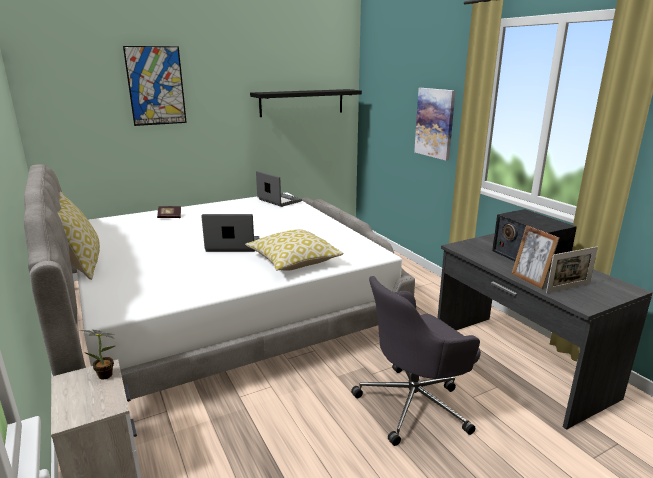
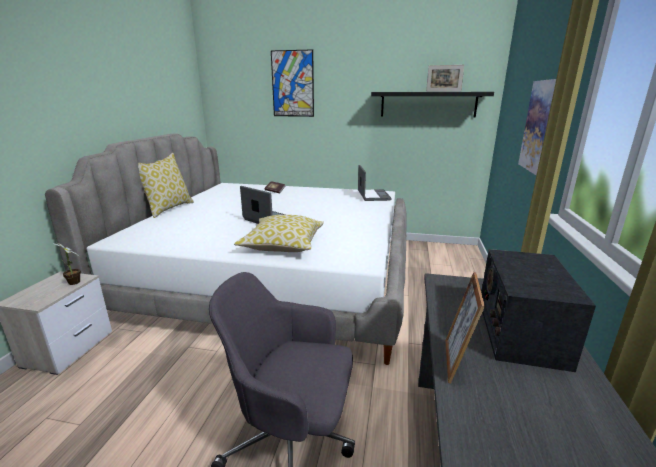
camera: 40 degrees right, 0 degrees up
picture frame [546,247,598,293] -> picture frame moved to [426,65,464,92]

